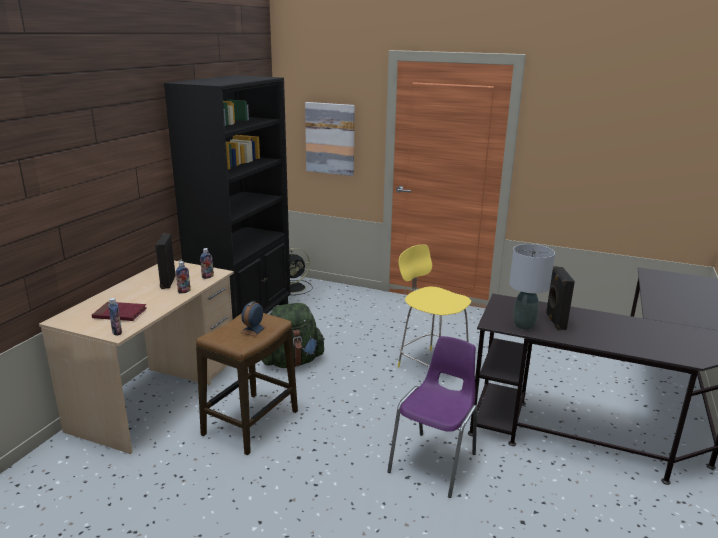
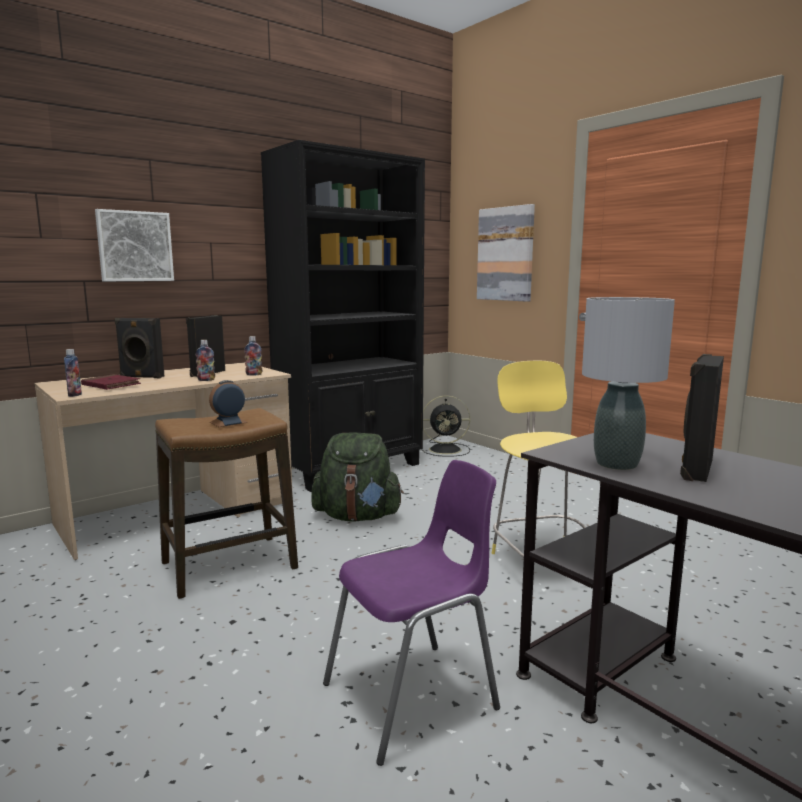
camera: 30 degrees right, 10 degrees down
none -> picture [95,209,174,281]
none -> black speaker [114,318,164,378]

